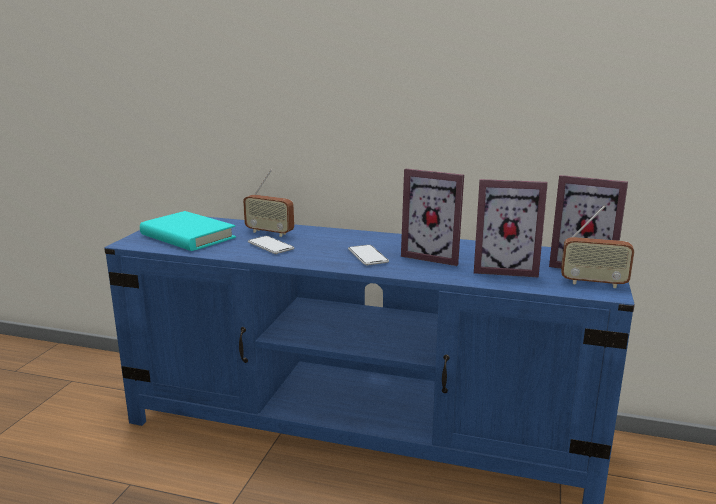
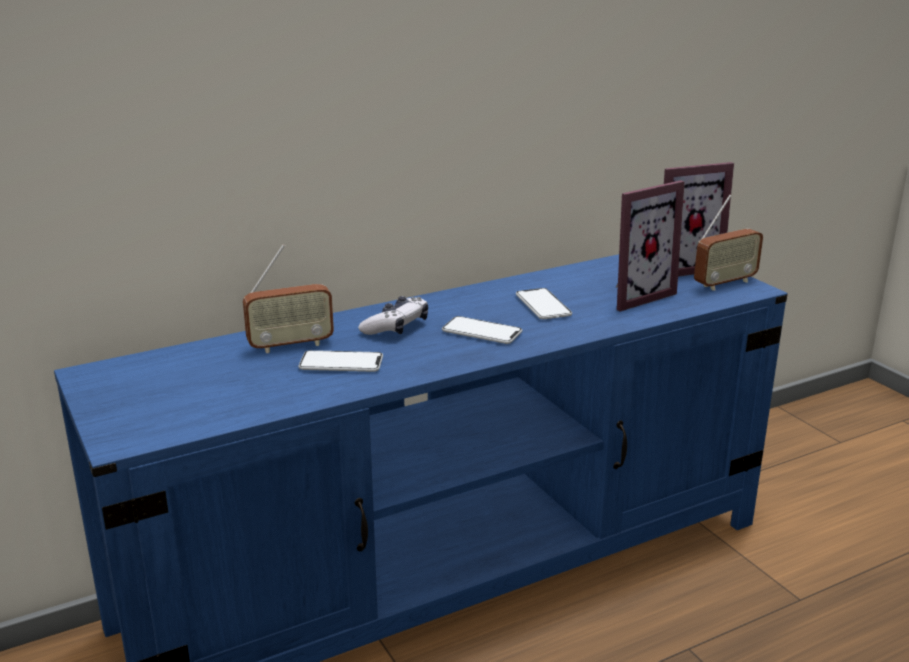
camera: 45 degrees left, 5 degrees up
turquoise book [140,211,236,251] -> none
picture frame [401,169,464,266] -> phone [516,288,572,319]
none -> game controller [358,296,428,335]

